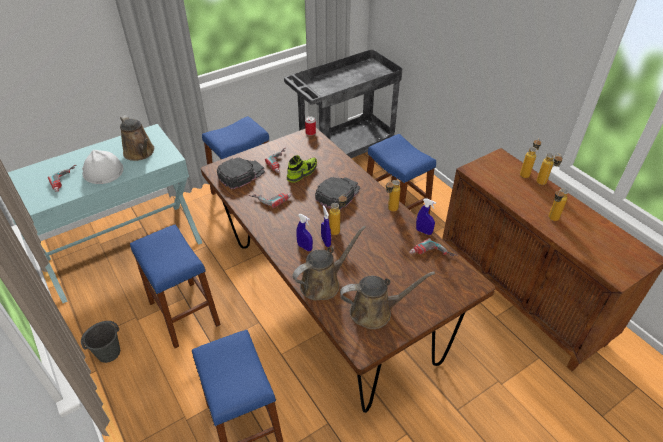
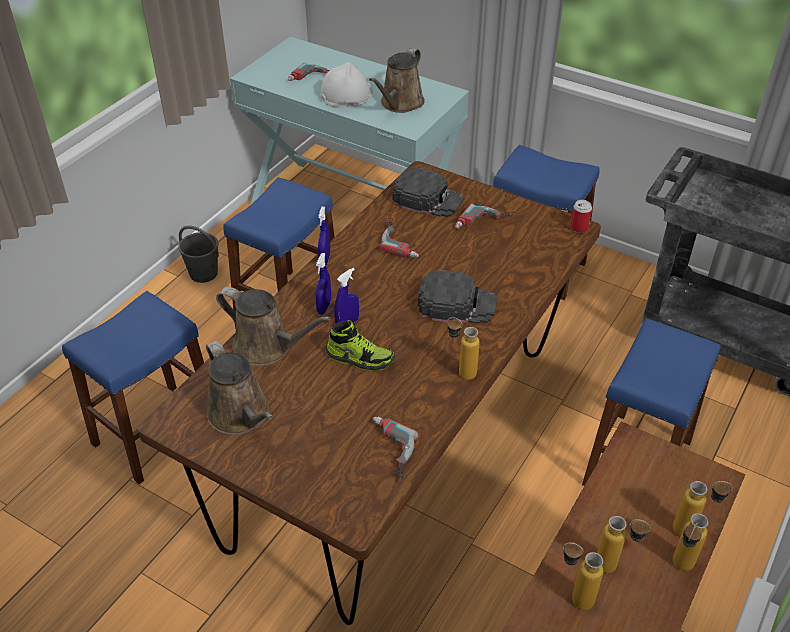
camera: 65 degrees right, 0 degrees up
shoe [287,155,317,183] -> shoe moved to [326,320,395,371]
bottle [329,194,347,235] -> bottle moved to [597,516,651,573]
blue spray bottle [416,198,436,235] -> blue spray bottle moved to [318,206,330,265]

